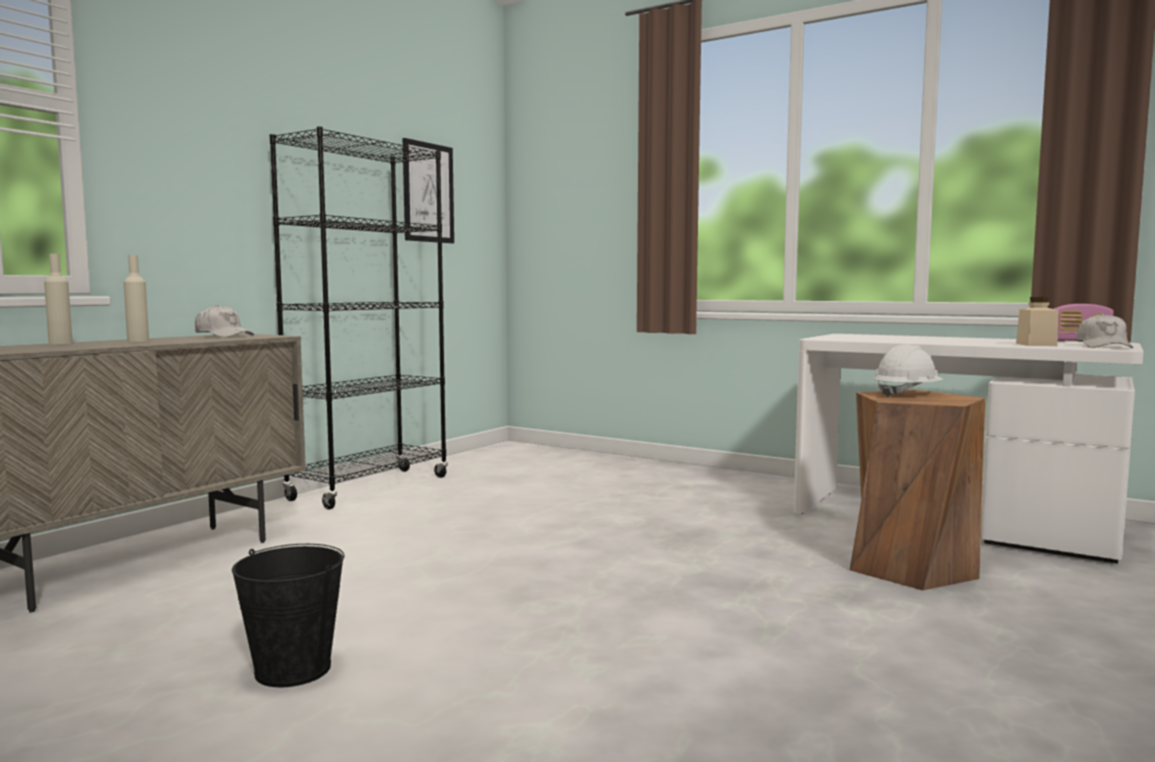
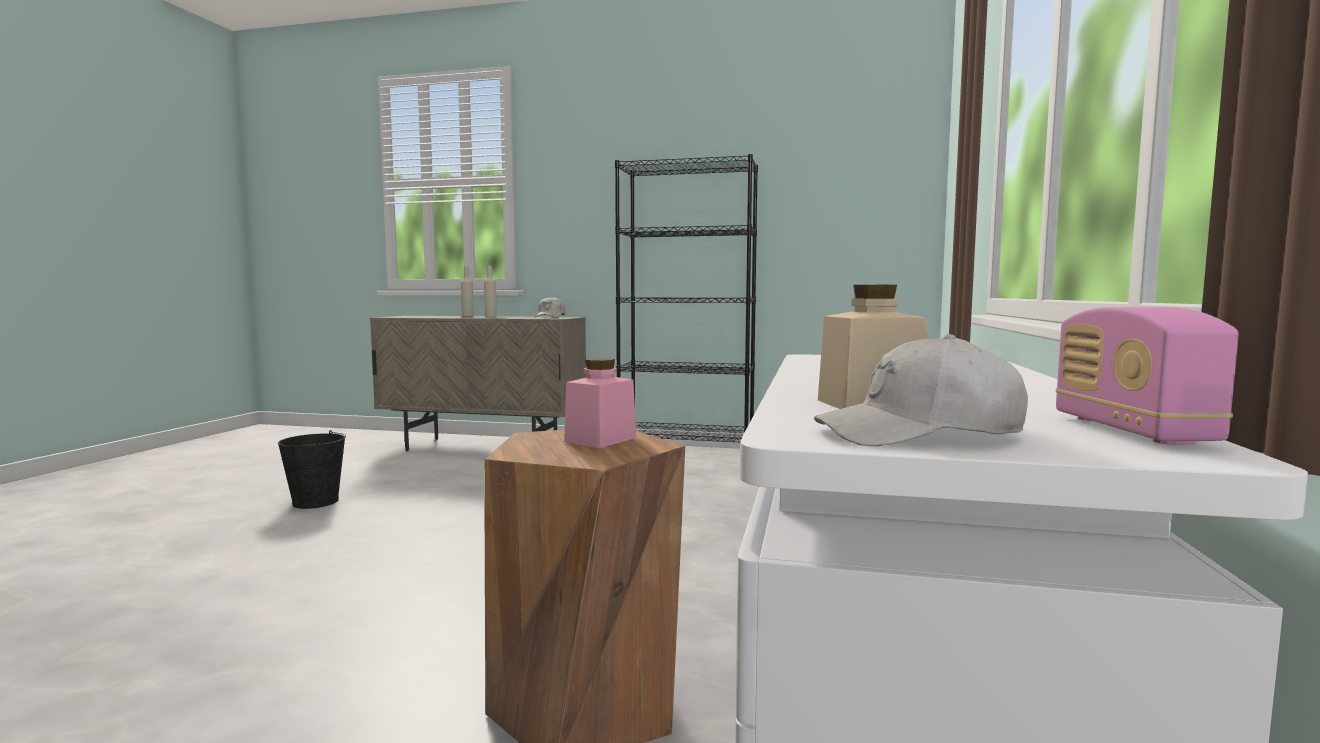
camera: 70 degrees right, 0 degrees up
picture [403,138,454,243] -> none
white hard hat [874,345,944,398] -> pink jar [564,358,636,448]

